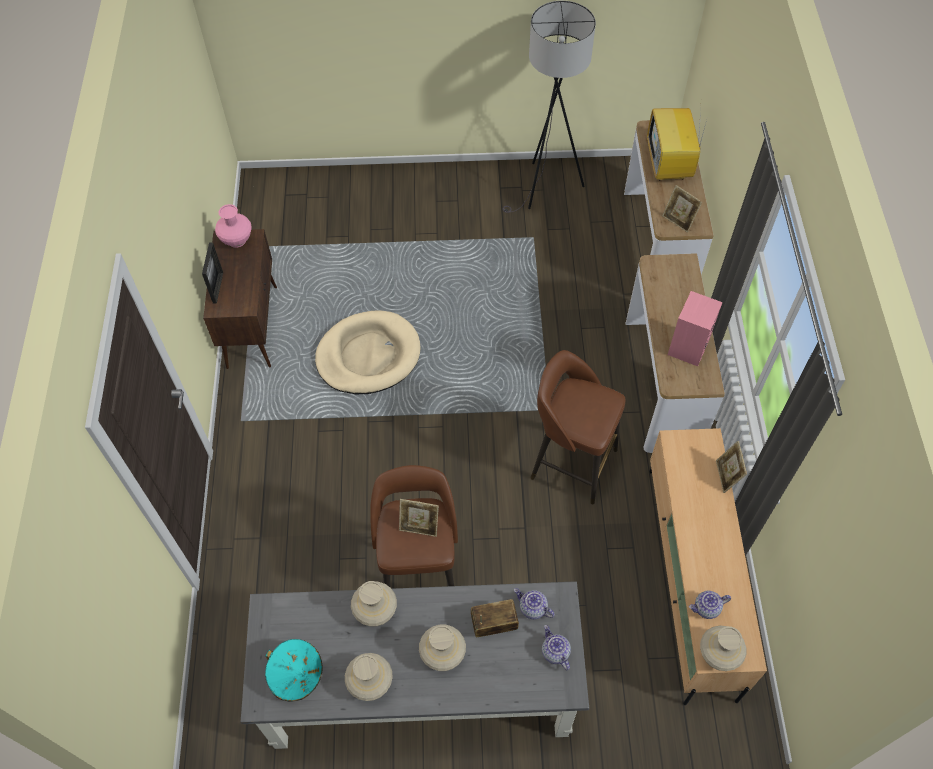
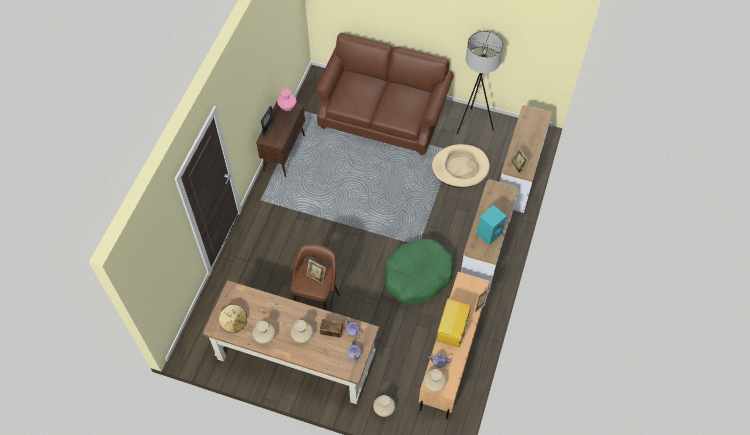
camera: 20 degrees right, 0 degrees up
grey desk [241,581,589,749] -> brown desk [202,280,379,404]
turquoise hat [265,639,322,702] -> beige hat [219,304,247,333]
beige dog bed [315,310,421,394] -> beige dog bed moved to [432,144,490,188]
beige vase [351,581,397,626] -> beige vase moved to [373,395,395,417]
brown stool [530,350,625,505] -> green dog bed [385,239,453,305]
television [647,108,708,181] -> television moved to [436,298,471,347]
pink speaker [668,291,723,366] -> turquoise speaker [477,205,507,245]
none -> brown sofa [315,33,454,155]

